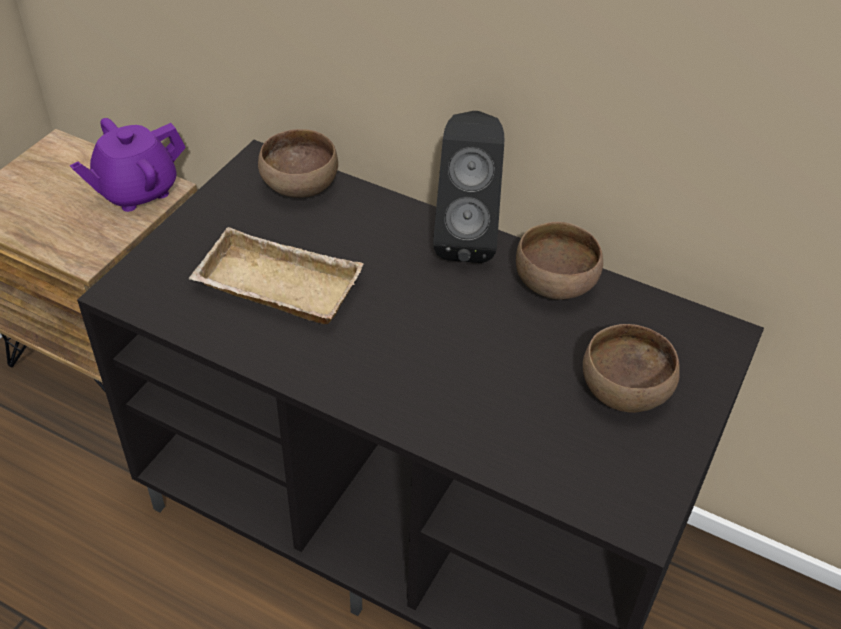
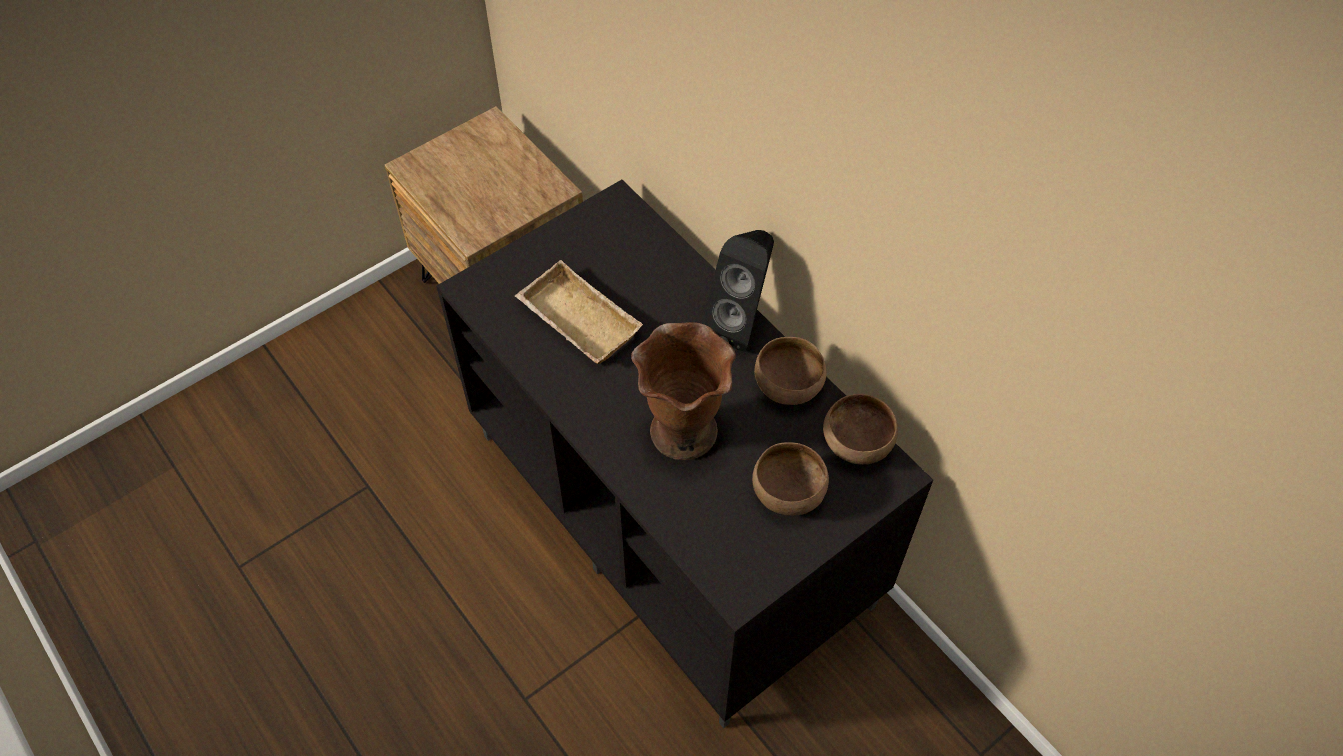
camera: 25 degrees right, 10 degrees up
purple teapot [70,118,186,212] -> none
brown bowl [258,129,338,198] -> brown bowl moved to [823,394,898,465]
none -> brown vase [631,322,736,460]

